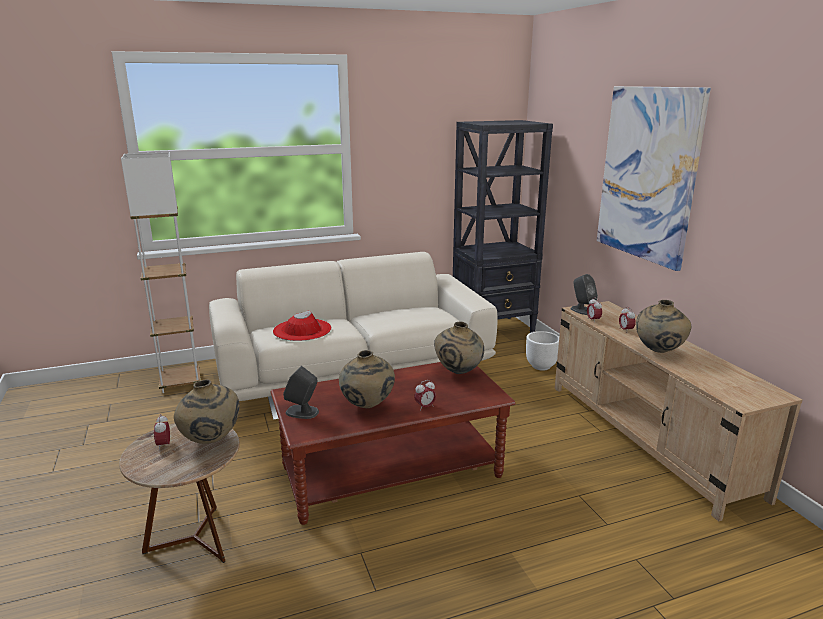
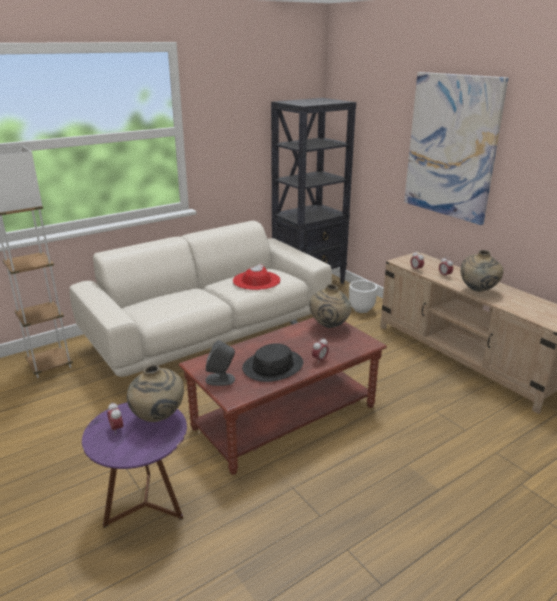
camera: 15 degrees left, 5 degrees up
brown side table [119,423,240,563] -> purple side table [82,403,187,528]
red hat [273,311,332,341] -> red hat moved to [233,264,281,290]
beige vase [339,350,395,408] -> black hat [242,343,303,382]
grey speaker [570,274,598,315] -> none

